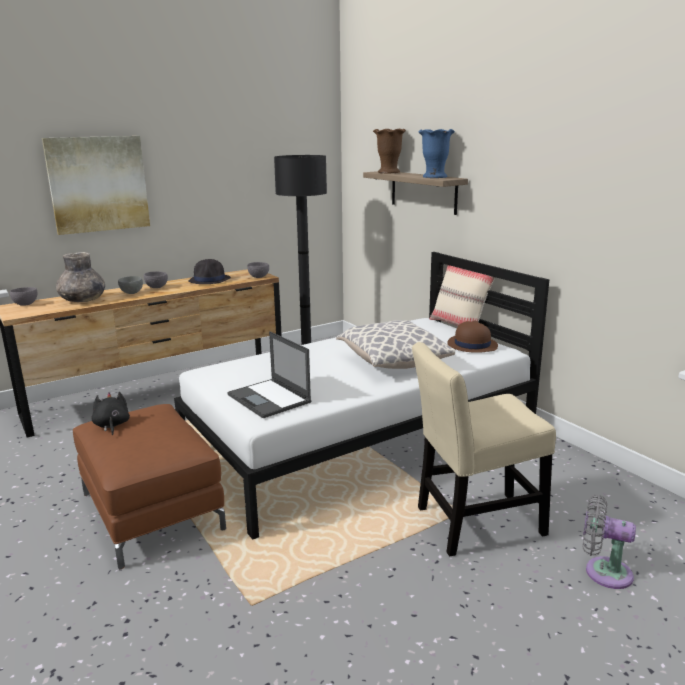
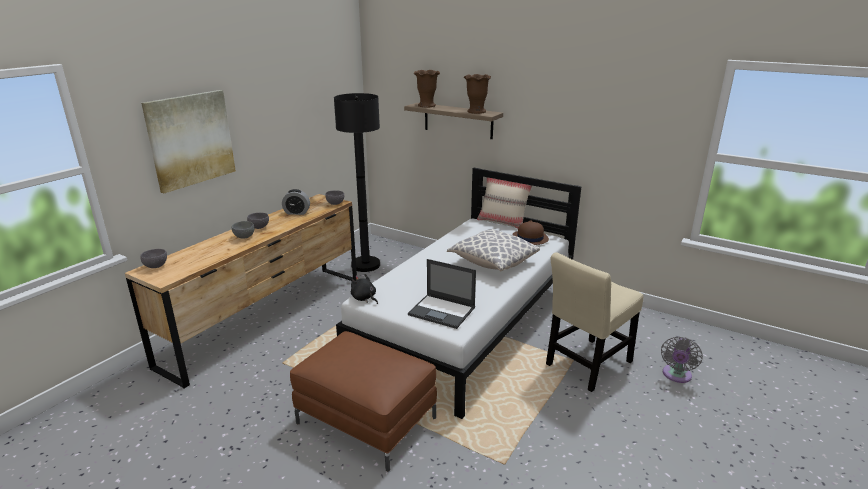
camera: 25 degrees left, 5 degrees up
grey vase [56,252,105,302] -> none
black plush toy [92,392,130,435] -> black plush toy moved to [351,274,378,304]
black hat [188,259,231,284] -> alarm clock [282,189,310,215]
blue vase [419,129,455,178] -> brown vase [464,74,491,114]
grey fan [583,495,636,589] -> grey fan turned 60 degrees counterclockwise [661,336,703,383]

